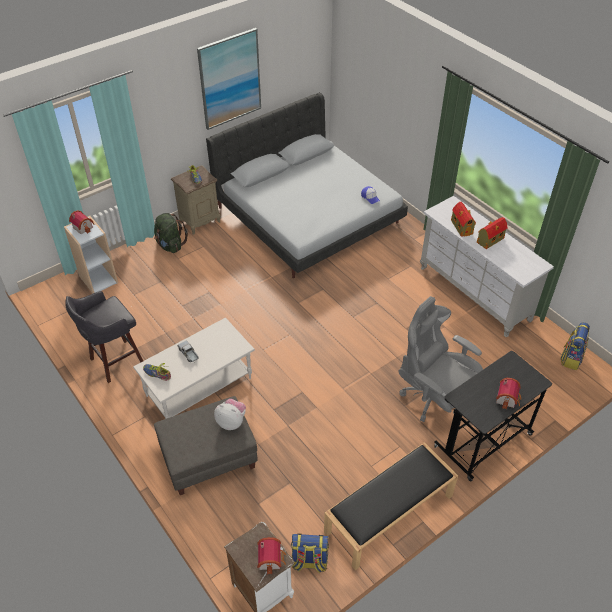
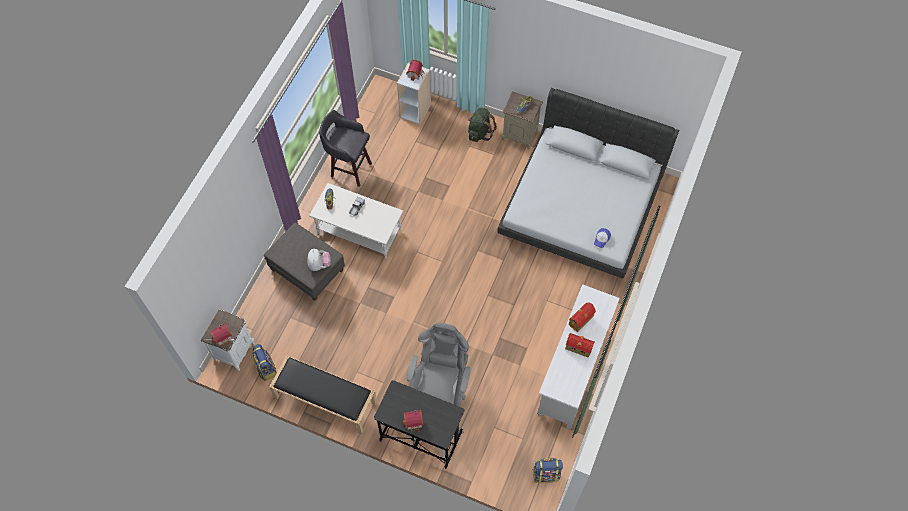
camera: 60 degrees right, 15 degrees up
picture [197,28,261,130] -> none

